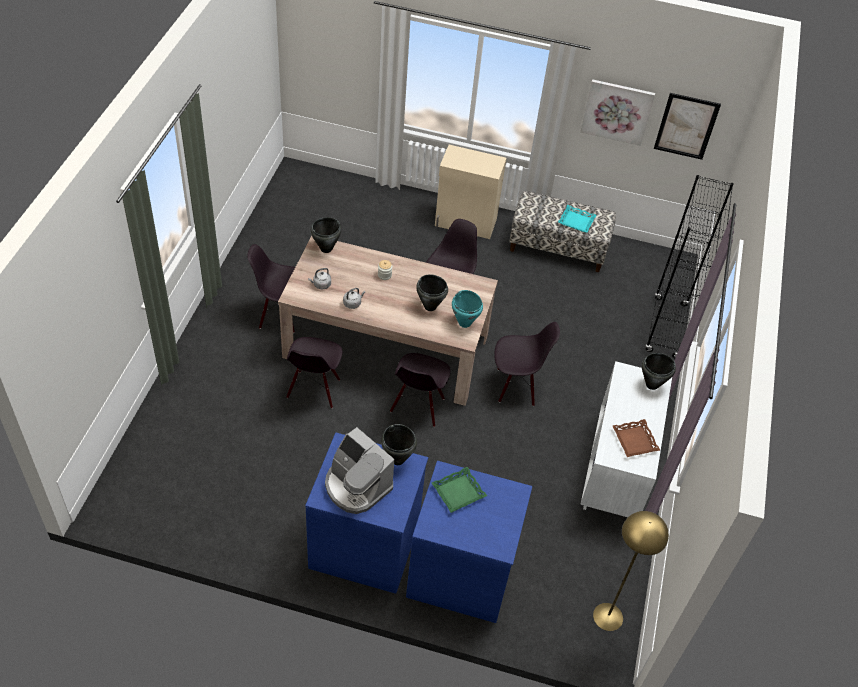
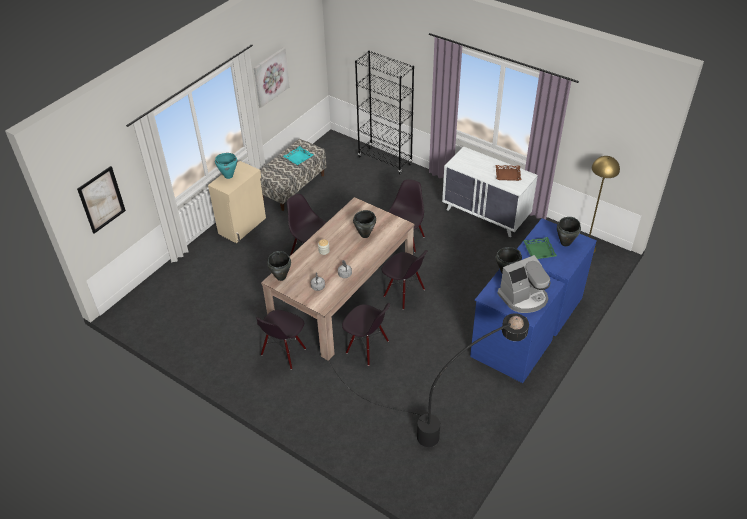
camera: 65 degrees left, 5 degrees down
turquoise cooking pot [452,290,483,328] -> turquoise cooking pot moved to [215,153,237,179]
black cooking pot [642,353,676,390] -> black cooking pot moved to [557,217,581,246]
picture [654,93,721,160] -> picture moved to [77,166,126,234]
none -> black floor lamp [329,313,529,447]

